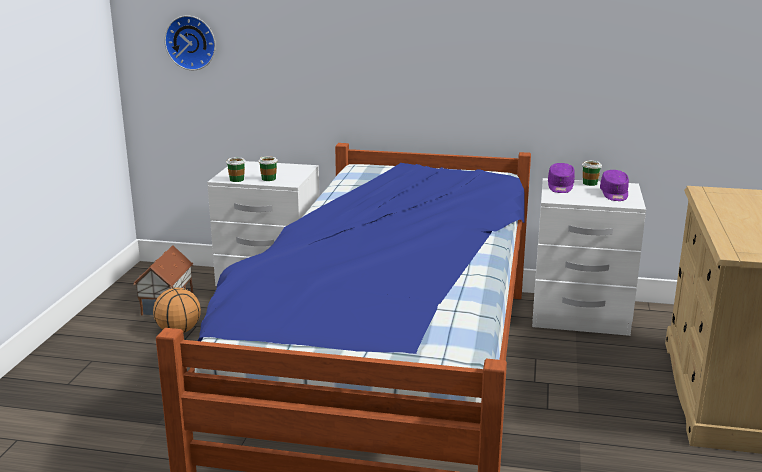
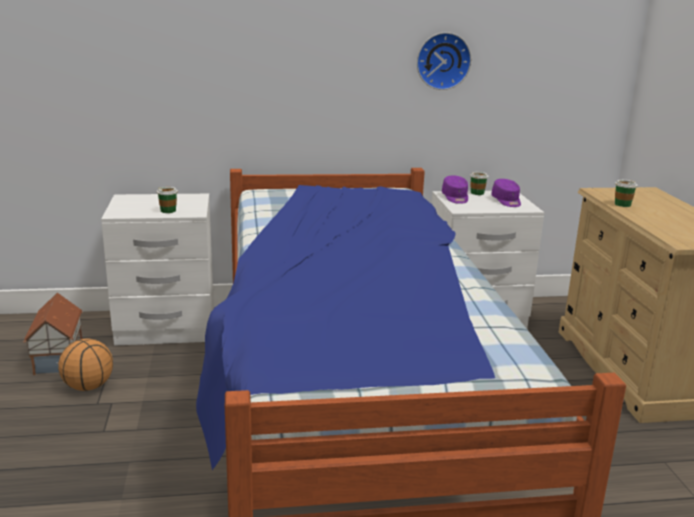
camera: 20 degrees left, 0 degrees up
wall clock [164,15,216,70] -> wall clock moved to [417,32,471,90]
cup [226,157,246,182] -> cup moved to [615,180,638,207]

